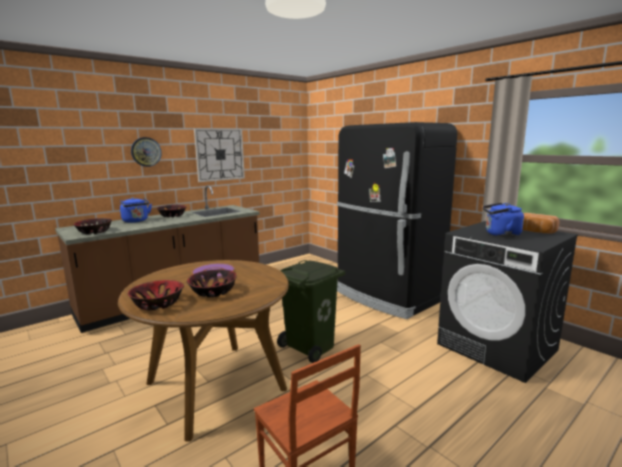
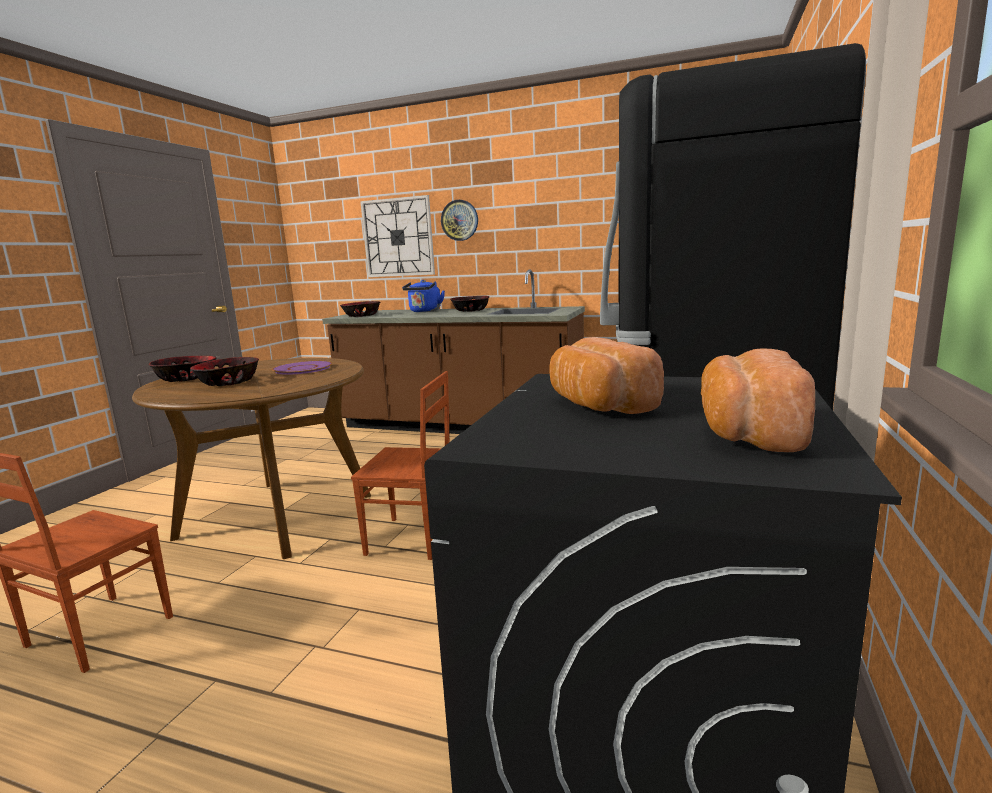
camera: 60 degrees right, 0 degrees up
wall clock [194,128,245,182] -> wall clock moved to [360,195,435,277]
green trash can [277,260,345,363] -> brown chair [351,371,449,560]
blue kettle [483,203,524,237] -> bread [549,337,664,414]

